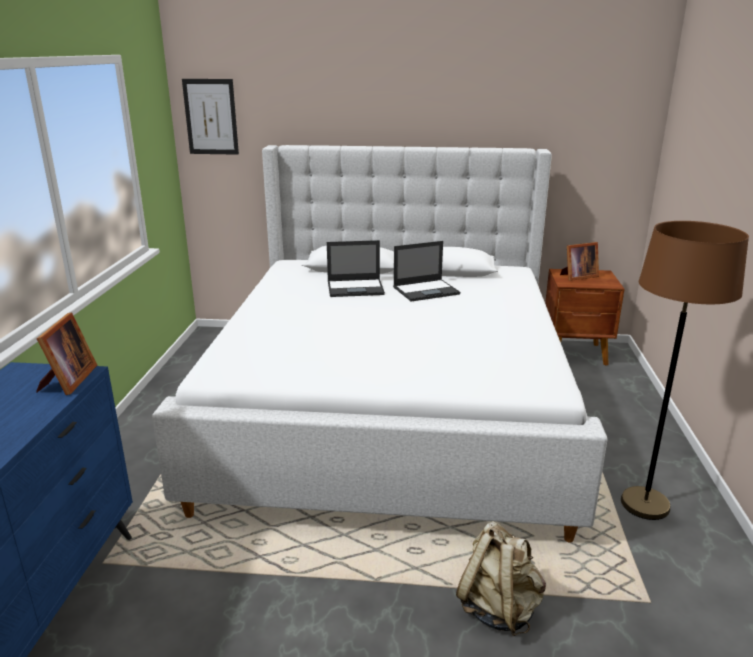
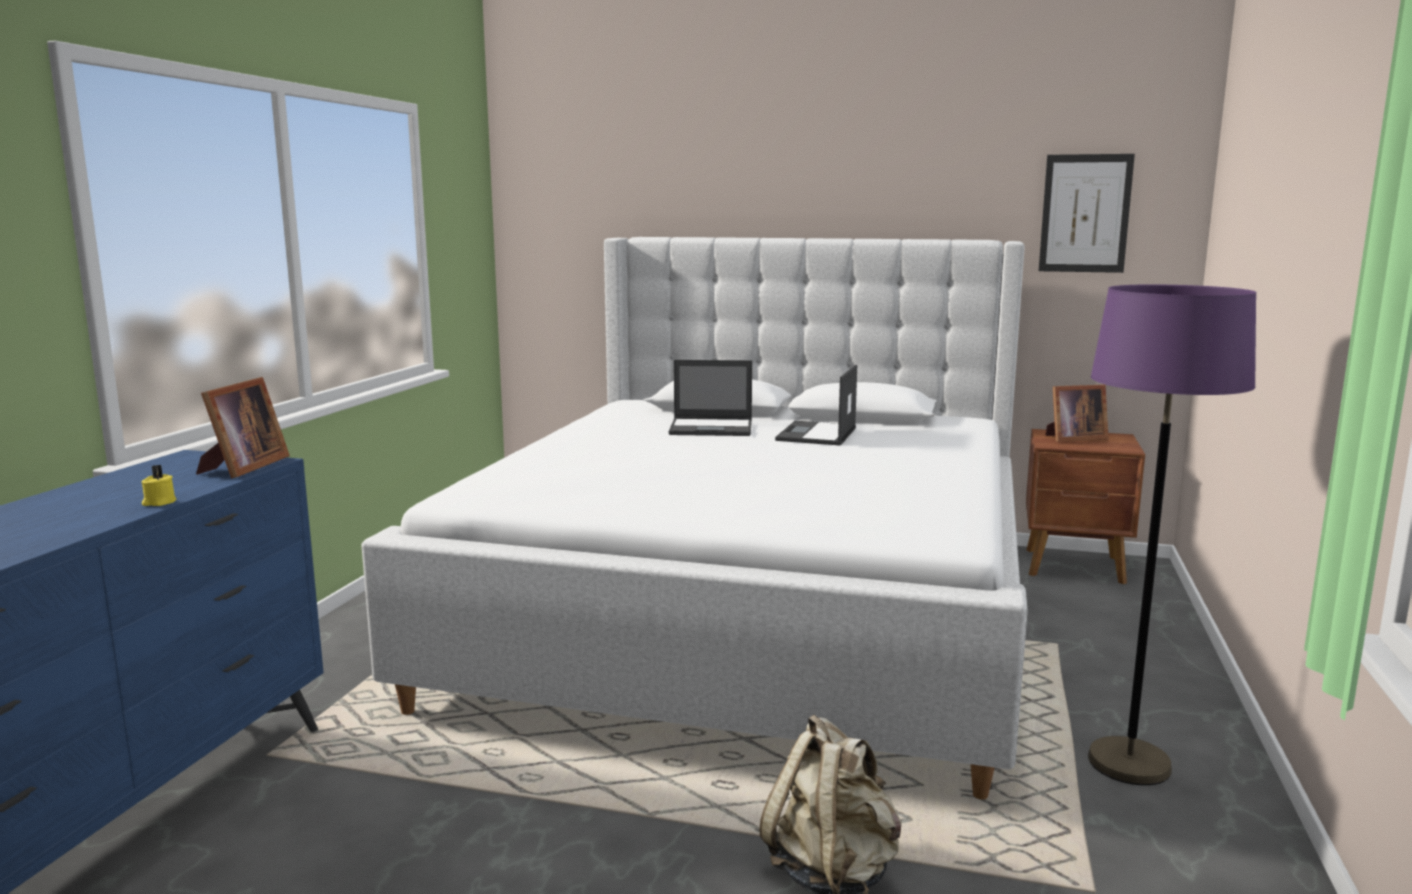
camera: 10 degrees right, 10 degrees down
picture [182,79,239,155] -> picture moved to [1039,154,1135,273]
laptop [393,241,460,301] -> laptop turned 120 degrees clockwise [775,364,857,446]
brown floor lamp [621,221,749,520] -> purple floor lamp [1088,284,1256,785]
none -> yellow candle [141,465,177,506]

